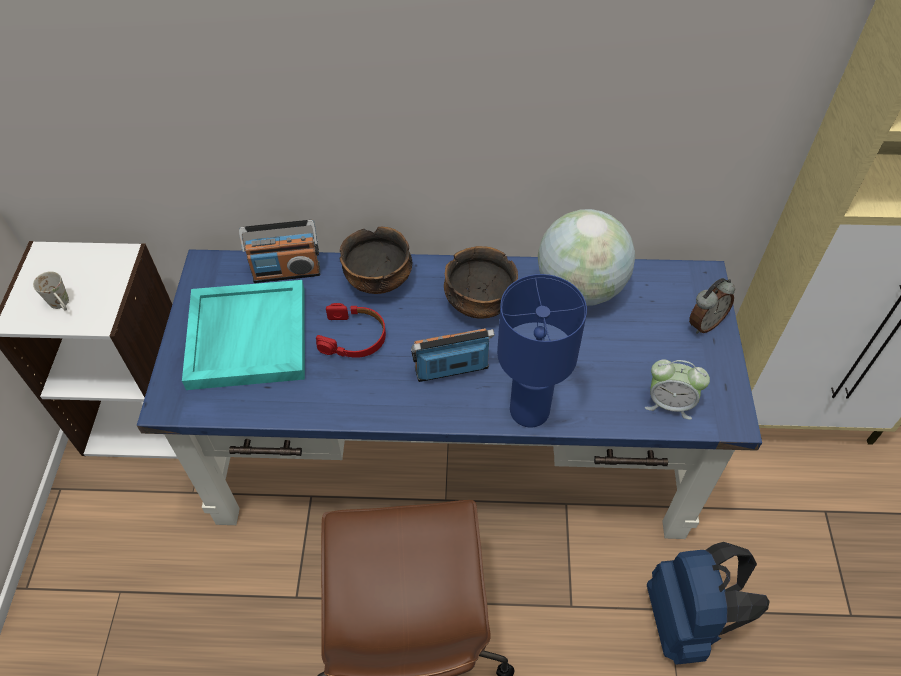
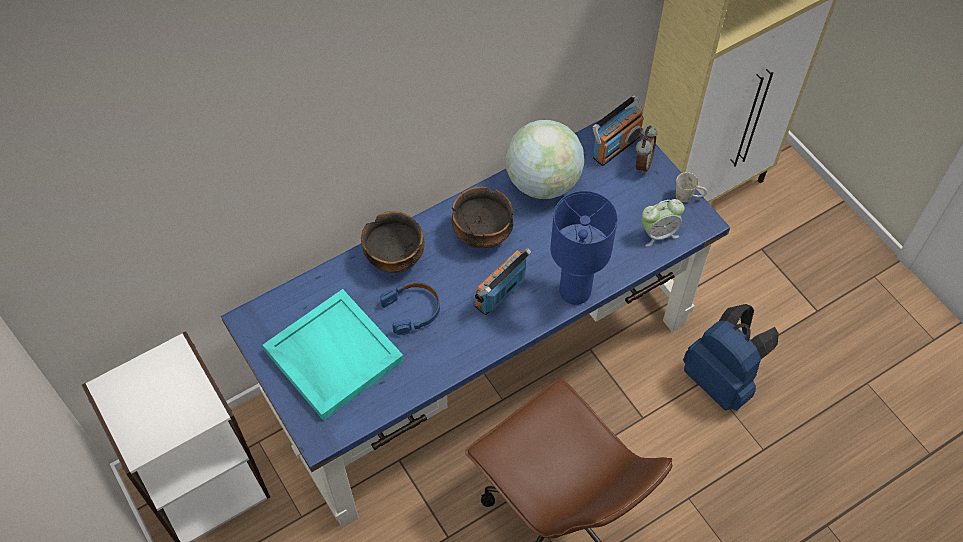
camera: 35 degrees left, 5 degrees up
white mug [33,271,69,310] -> white mug moved to [676,172,707,202]
radio [239,220,320,283] -> radio moved to [592,95,643,166]
red headphones [316,303,386,358] -> blue headphones [380,282,440,335]

